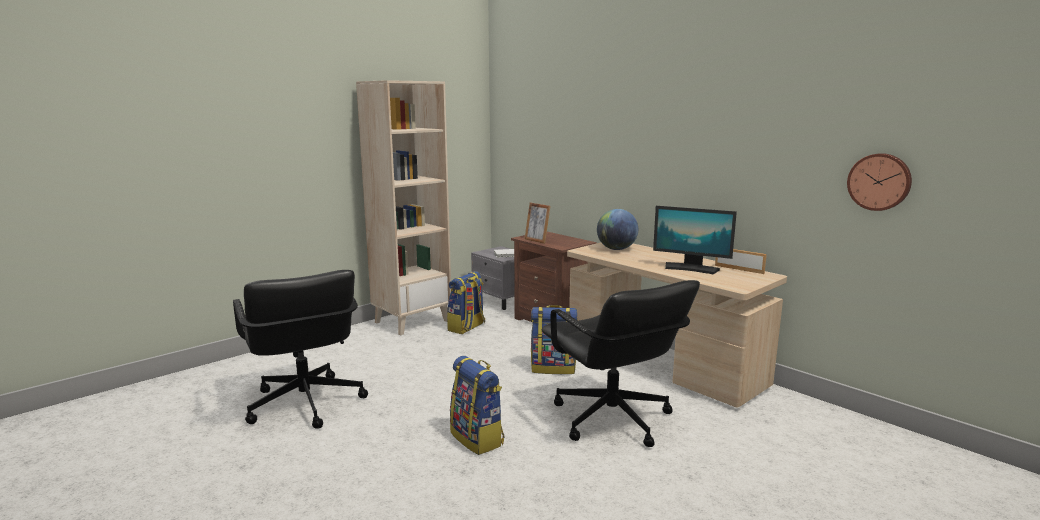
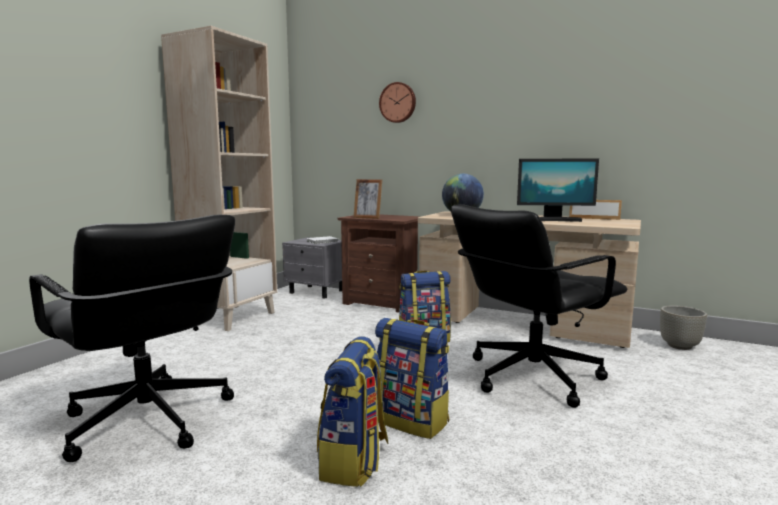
camera: 20 degrees left, 5 degrees down
backpack [447,271,485,334] -> backpack moved to [317,336,389,487]
black office chair [541,280,700,447] -> black office chair turned 105 degrees clockwise [451,204,627,408]
wall clock [847,153,912,211] -> wall clock moved to [379,82,416,123]
none -> grey planter [660,305,707,350]

